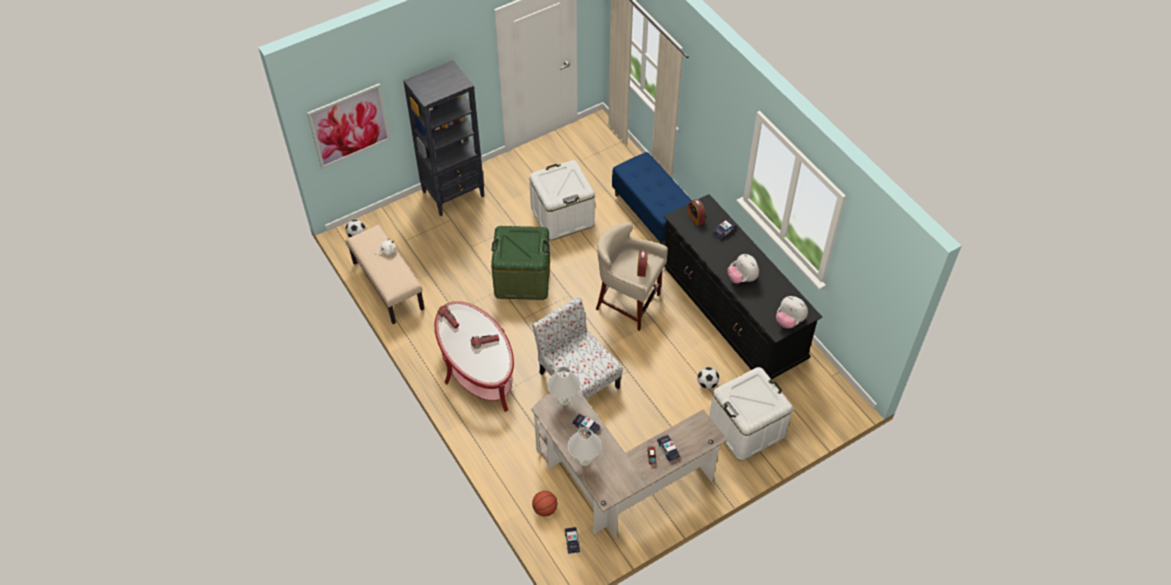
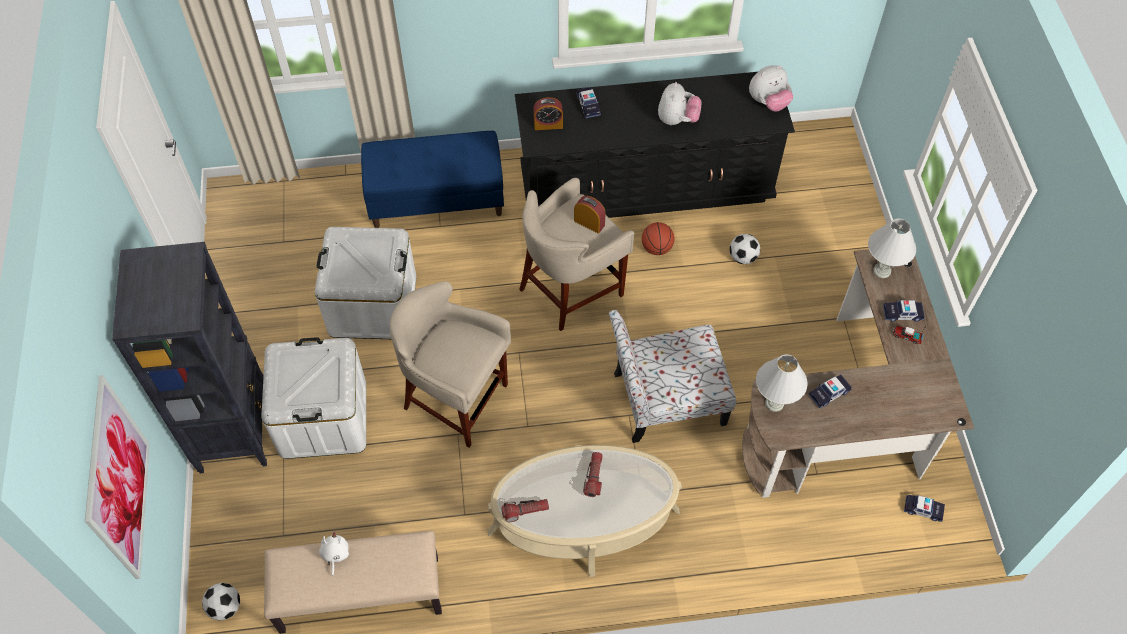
camera: 65 degrees left, 5 degrees up
red coffee table [435,301,514,412] -> beige coffee table [488,445,682,577]
green storage box [491,226,550,300] -> beige stool [390,281,511,448]
basketball [532,491,558,516] -> basketball moved to [642,222,675,255]
white table lamp [568,427,602,466] -> white table lamp moved to [868,219,916,278]
white storage box [709,367,793,461] -> white storage box moved to [261,337,366,459]
plush toy [727,254,759,283] -> plush toy turned 75 degrees counterclockwise [658,82,701,125]

